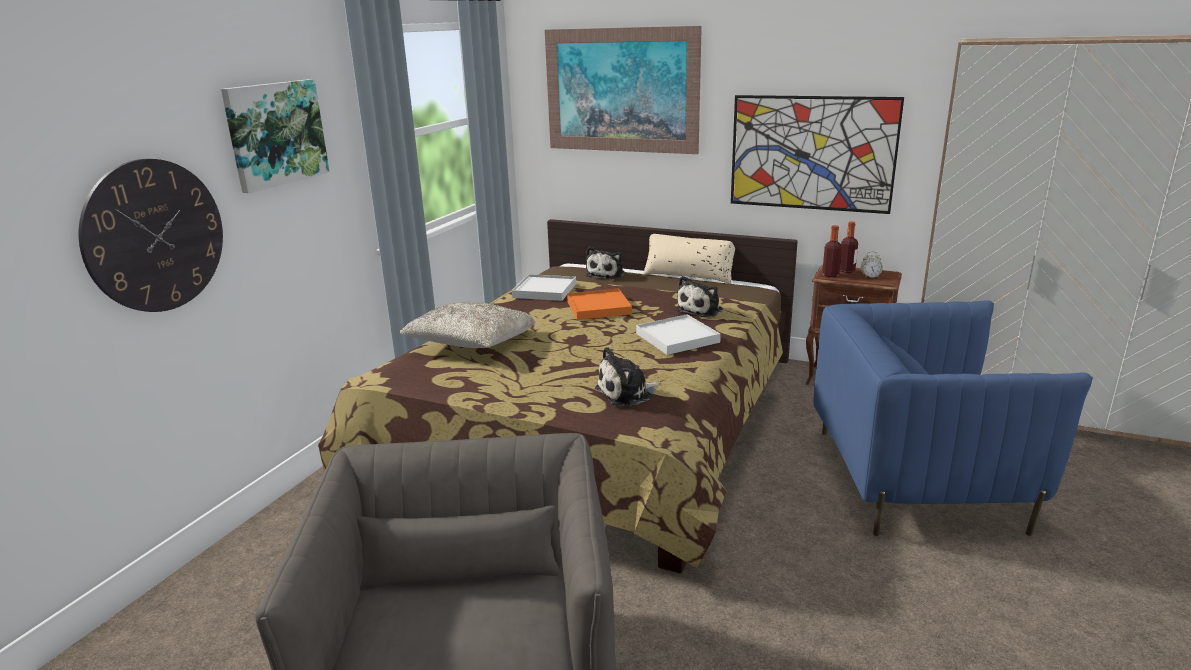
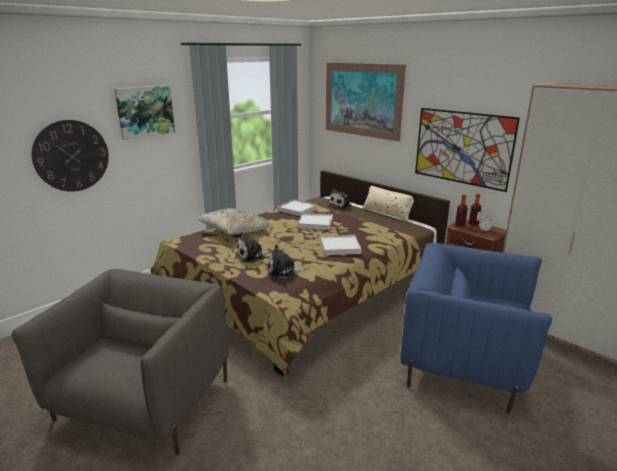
camera: 20 degrees right, 0 degrees up
orange tray [567,289,632,320] -> white tray [298,213,333,230]
plush toy [675,276,723,317] -> plush toy moved to [236,232,271,263]

